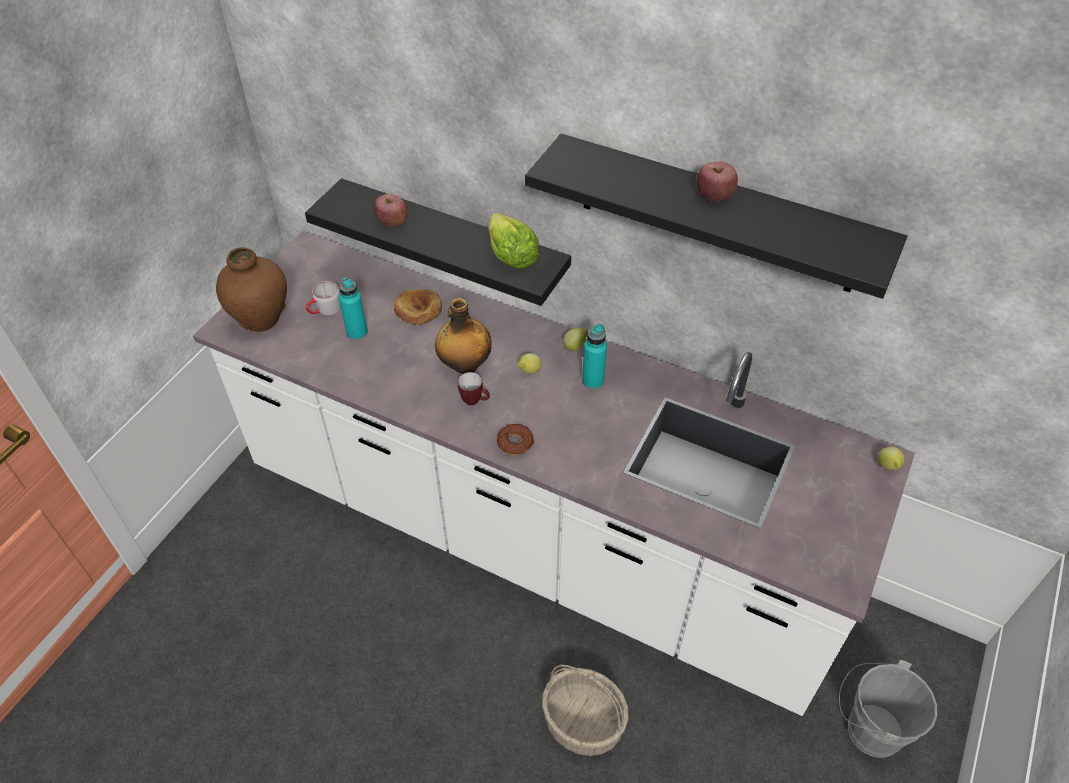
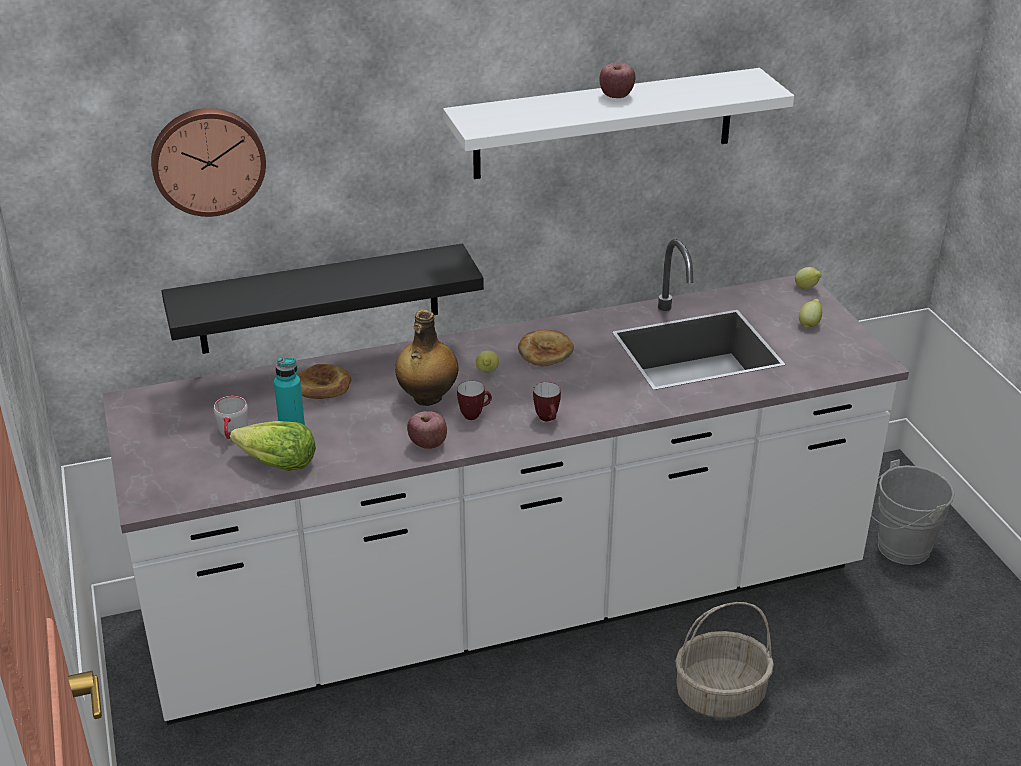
camera: 45 degrees left, 15 degrees down
brown vase [216,247,287,332] -> none
apple [374,194,408,227] -> apple moved to [407,411,447,449]
lettuce [489,213,540,269] -> lettuce moved to [230,421,316,471]
donut [497,424,534,455] -> mug [533,382,561,421]
black shelf [525,134,907,299] -> white shelf [443,68,794,179]
lemon [563,328,588,351] -> lemon moved to [799,299,822,329]
turquoise bottle [582,324,607,390] -> bread [518,330,574,367]
none -> wall clock [151,108,266,217]

